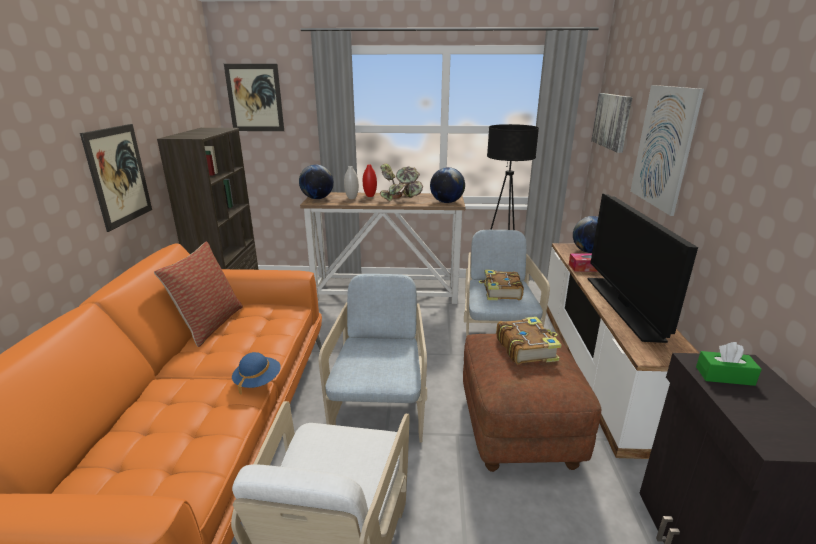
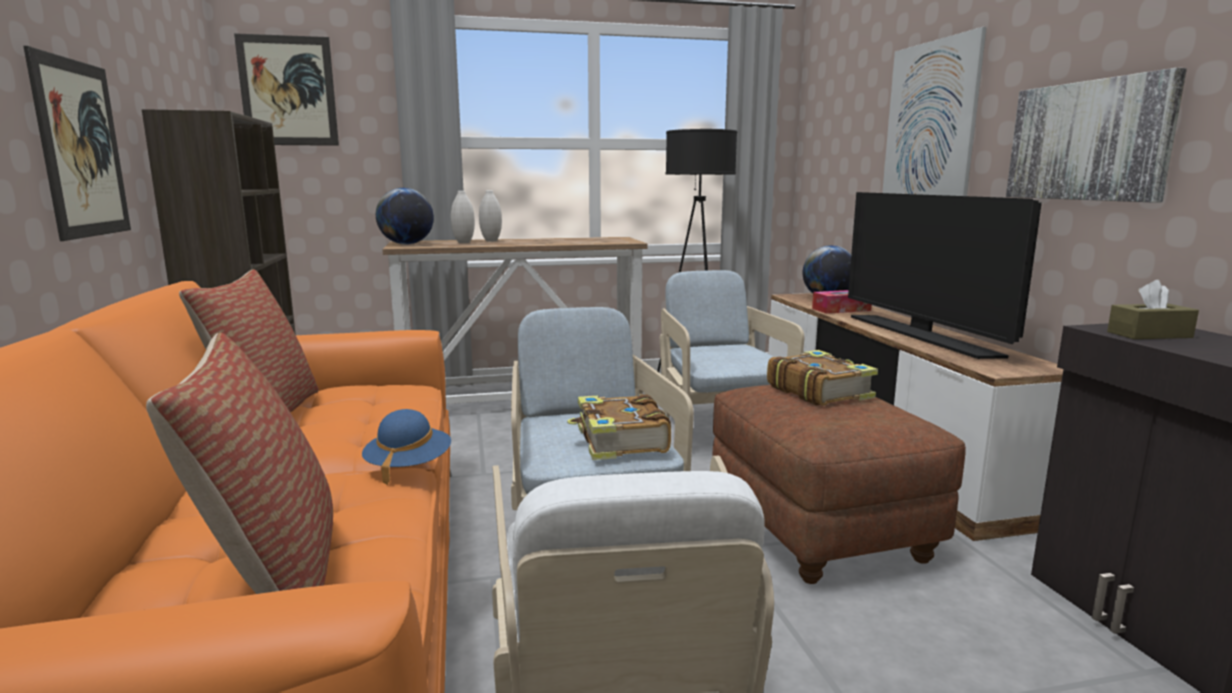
camera: 15 degrees left, 10 degrees down
red vase [363,165,377,197] -> white vase [479,190,502,242]
potted plant [380,163,423,202] -> none
globe [430,167,465,203] -> none
book [479,270,524,300] -> book moved to [567,394,671,460]
picture [591,93,633,153] -> picture moved to [1006,68,1187,202]
green tissue box [696,342,762,386] -> brown tissue box [1107,280,1199,339]
none -> pillow [146,333,333,594]

